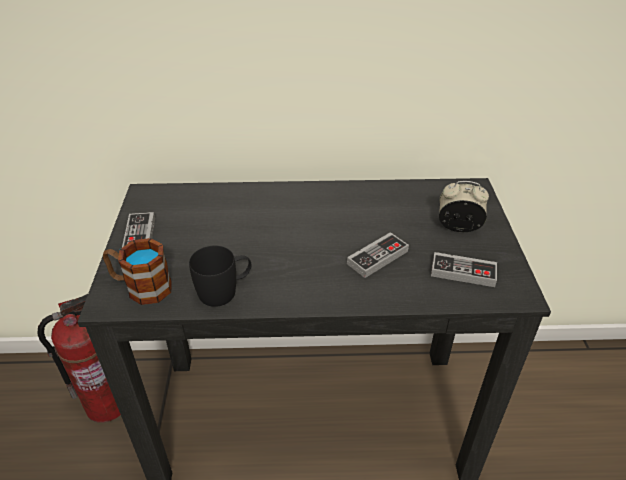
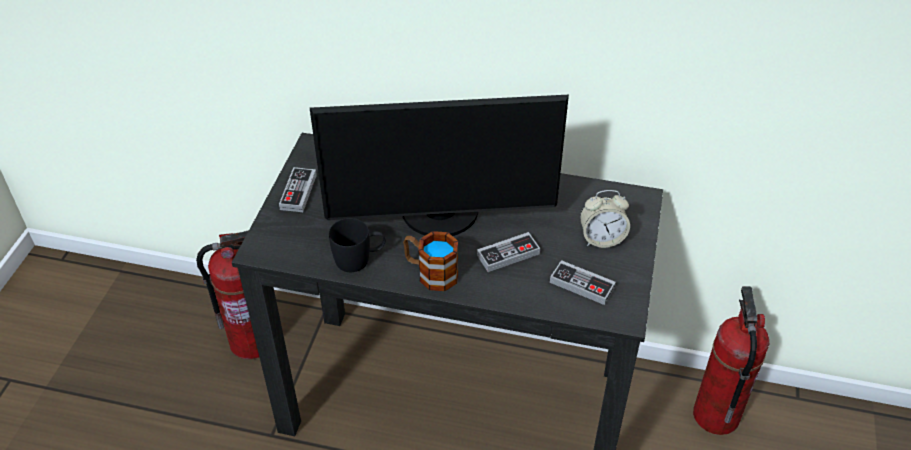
camera: 15 degrees right, 5 degrees up
mug [103,238,172,305] -> mug moved to [403,231,458,291]
alarm clock [439,181,489,232] -> alarm clock turned 150 degrees clockwise [580,190,630,248]
none -> monitor [310,95,569,236]
none -> fire extinguisher [693,286,769,435]

